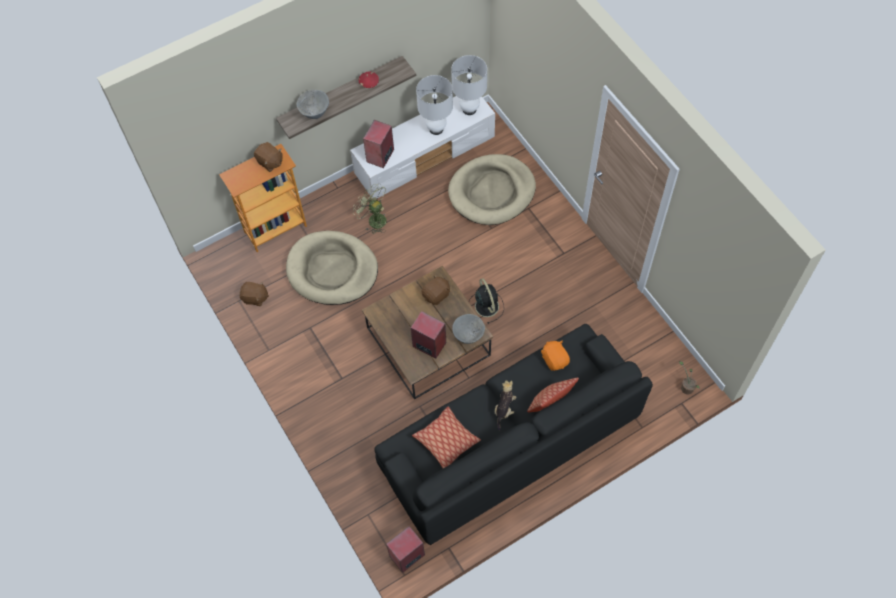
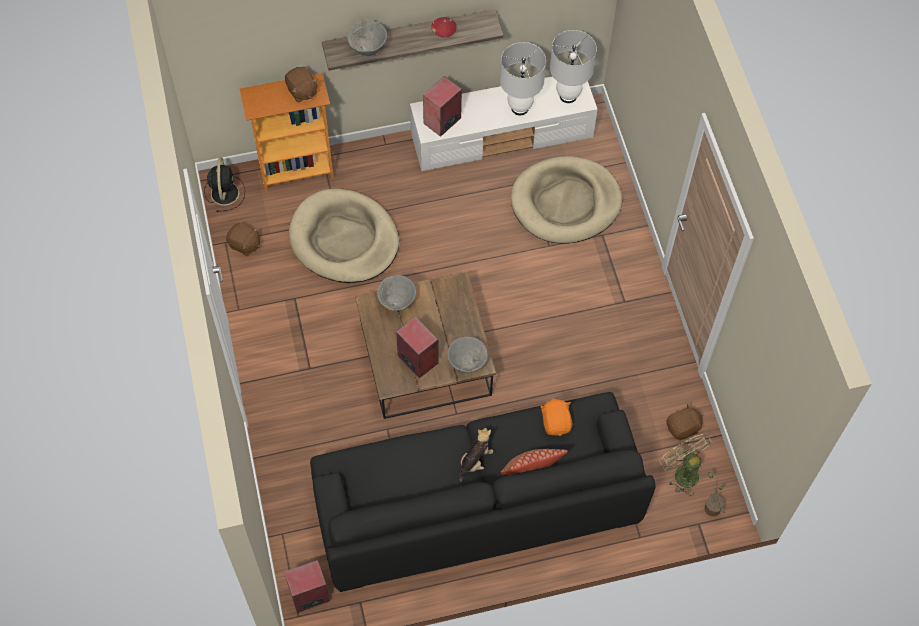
camera: 15 degrees right, 0 degrees up
green fan [353,184,387,234] -> green fan moved to [660,433,713,496]
pillow [412,407,481,468] -> none
brown plush toy [421,275,450,305] -> brown plush toy moved to [666,404,703,441]
black fan [469,278,504,324] -> black fan moved to [204,157,245,212]
none -> grey bowl [377,275,416,311]

